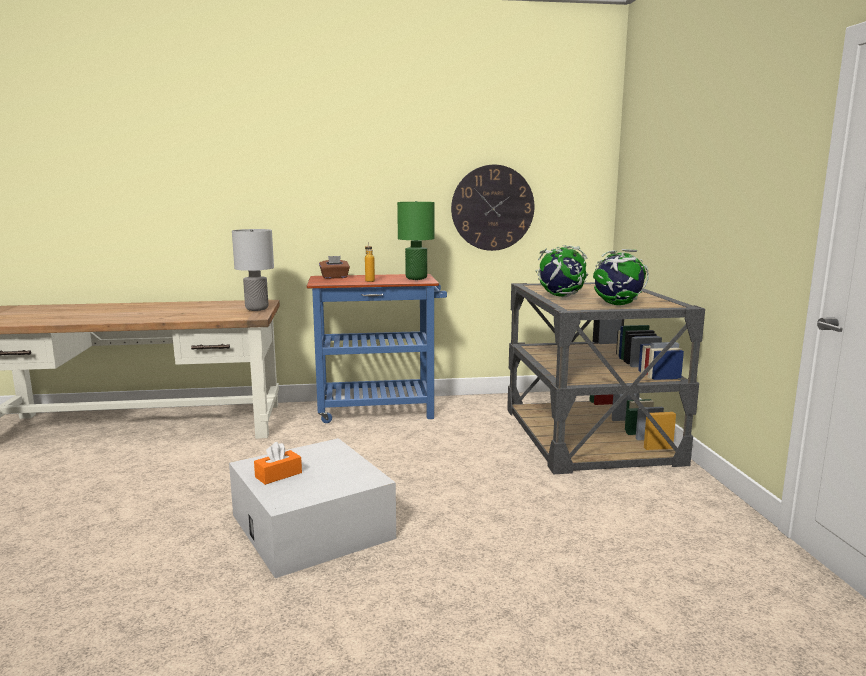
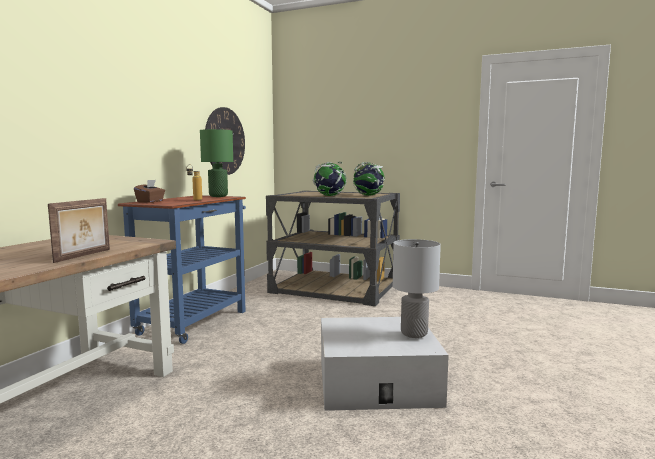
camera: 60 degrees left, 5 degrees down
grey table lamp [232,229,274,311] -> grey table lamp moved to [393,239,441,338]
orange tissue box [254,442,302,485] -> none
none -> picture frame [48,198,110,263]

